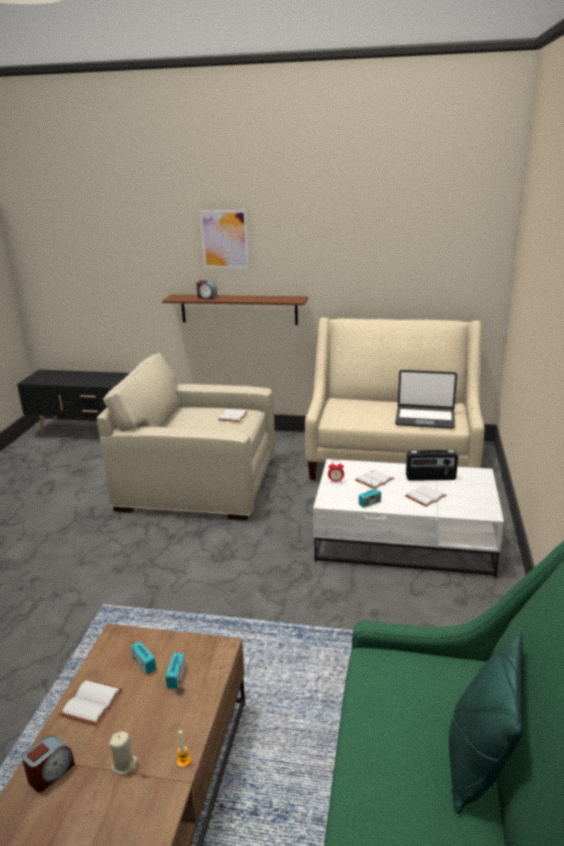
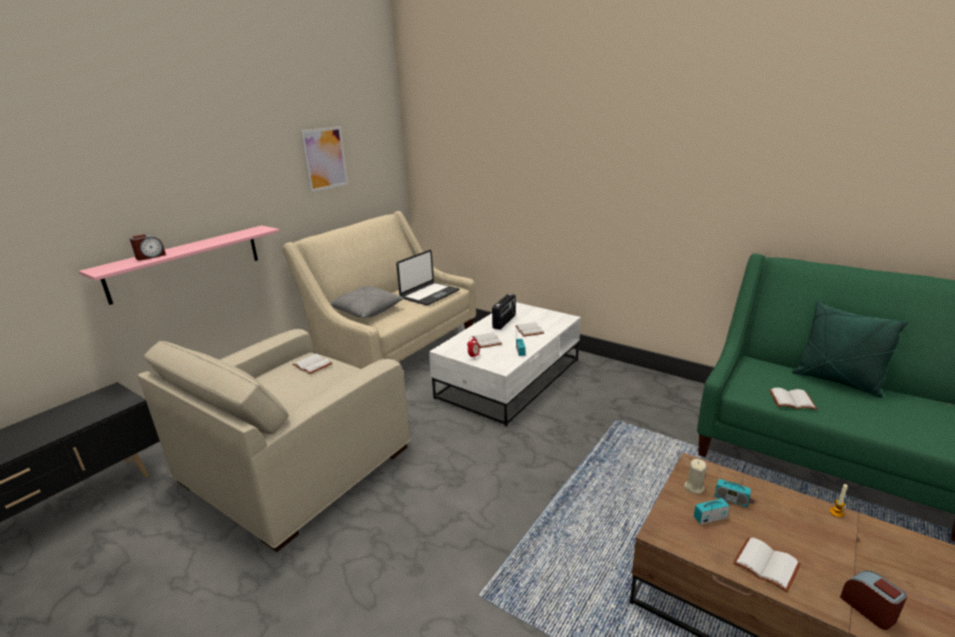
camera: 65 degrees left, 0 degrees up
beige candle [109,731,138,775] -> beige candle moved to [684,459,706,494]
brown shelf [162,295,308,325] -> pink shelf [79,225,280,305]
picture [200,210,249,269] -> picture moved to [300,126,348,192]
none -> grey pillow [330,286,404,318]
none -> white book [769,388,817,410]

